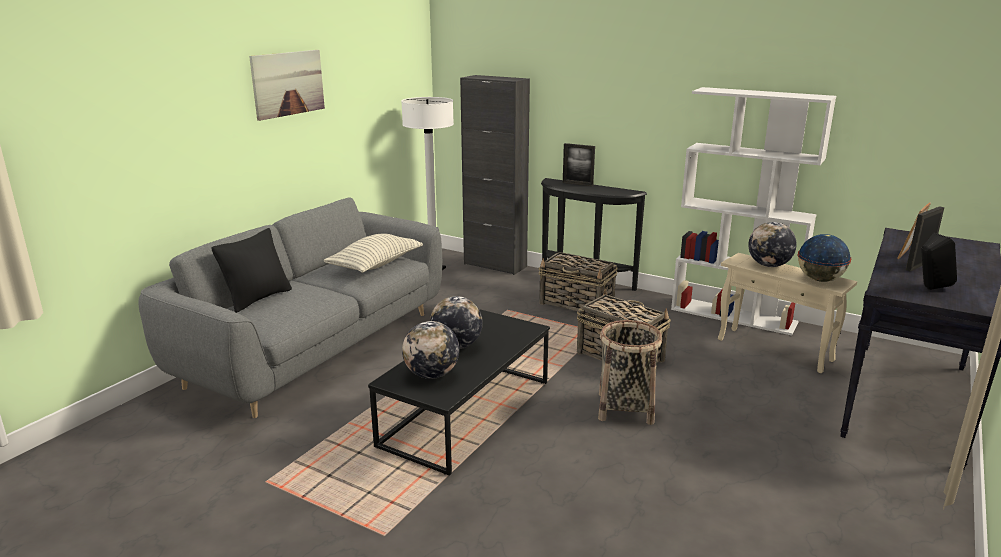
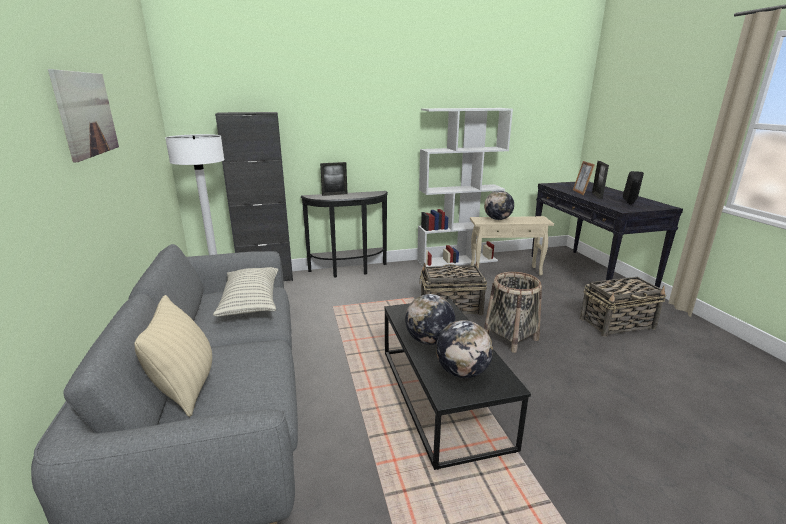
camera: 45 degrees left, 0 degrees up
black pillow [211,228,292,313] -> beige pillow [134,295,212,417]
basket [538,252,618,311] -> basket moved to [580,277,666,337]
globe [798,234,851,282] -> none

